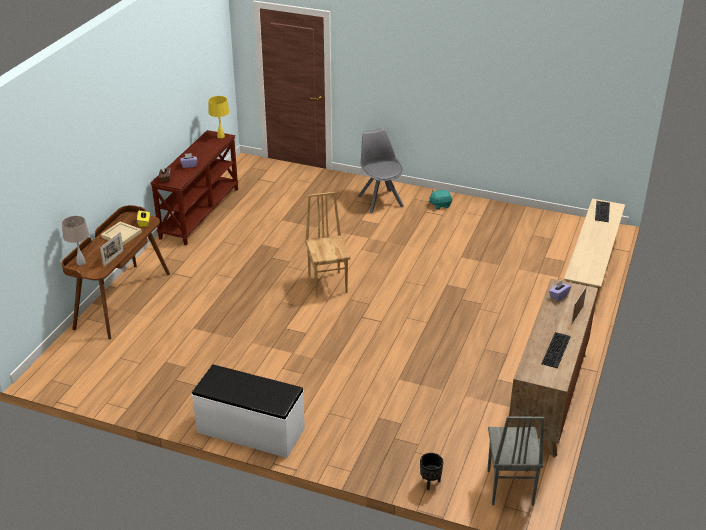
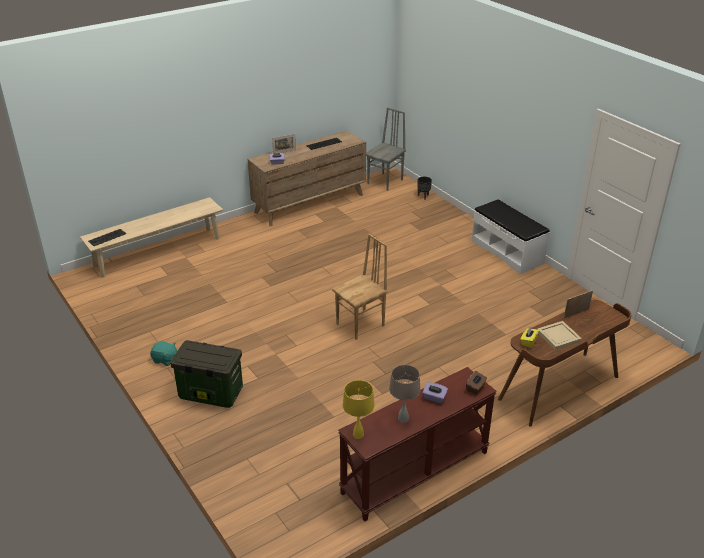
camera: 145 degrees left, 0 degrees up
beige table lamp [62,216,89,266] -> beige table lamp moved to [389,365,421,423]
brown chair [305,192,350,297] -> brown chair turned 150 degrees counterclockwise [332,234,388,340]
grey chair [358,128,404,213] -> storage box [170,340,243,408]

